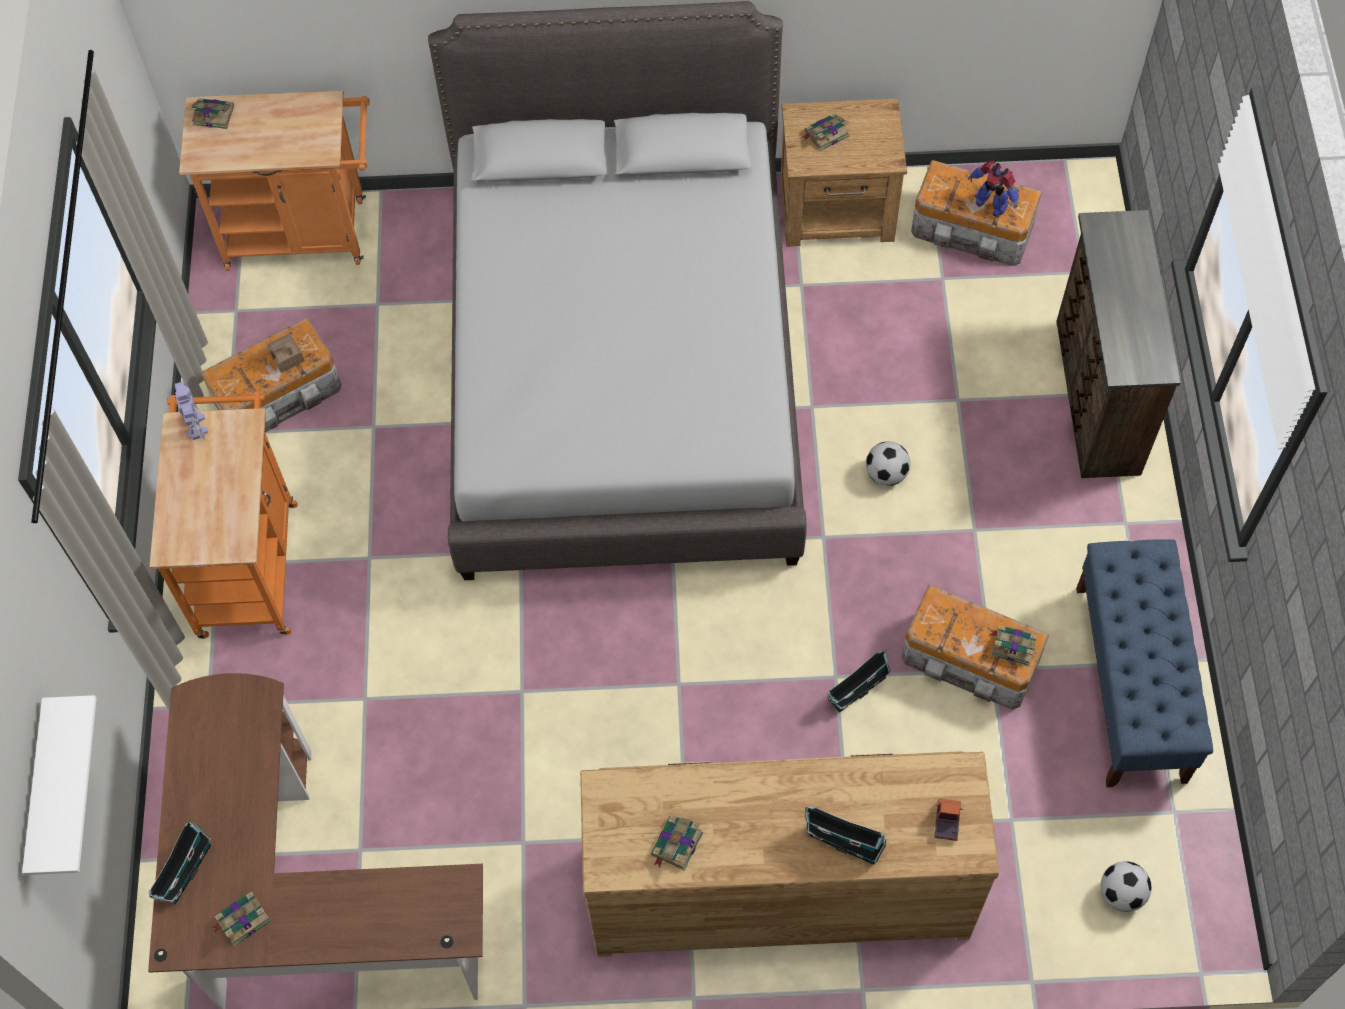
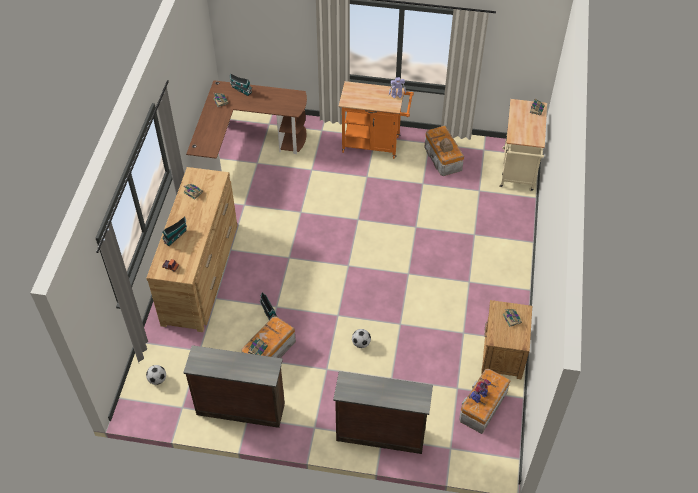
camera: 100 degrees right, 10 degrees down
white shelf [22,695,96,875] -> none
orange cart [179,90,370,271] -> beige cart [499,99,547,191]
grey bed [428,1,806,580] -> none
blue bench [1076,539,1213,787] -> brown dresser [183,345,285,428]

